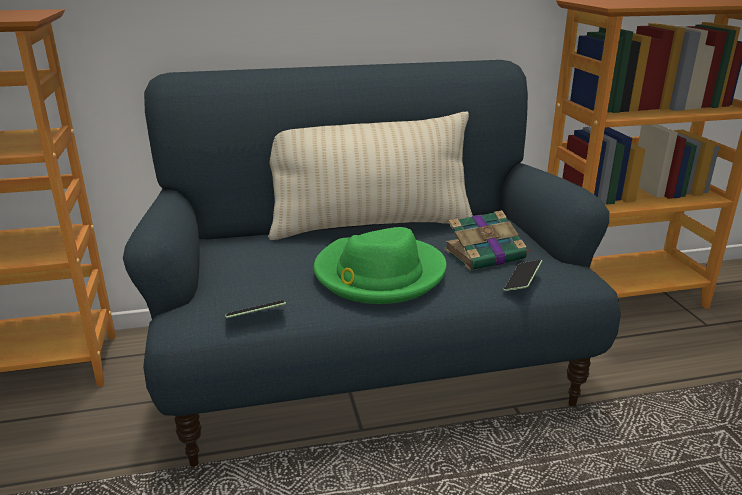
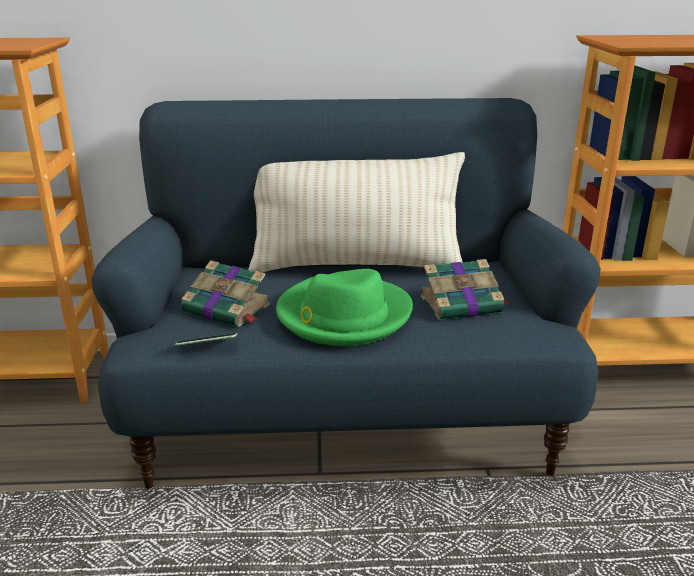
camera: 10 degrees right, 0 degrees up
phone [503,260,542,291] -> none
none -> book [181,260,270,327]

